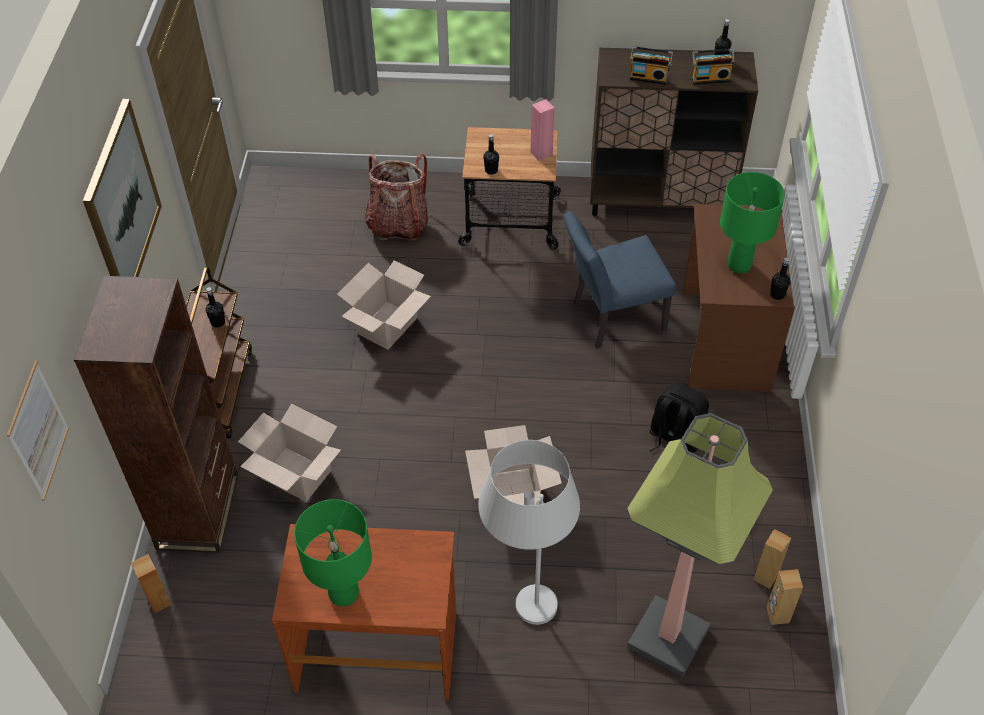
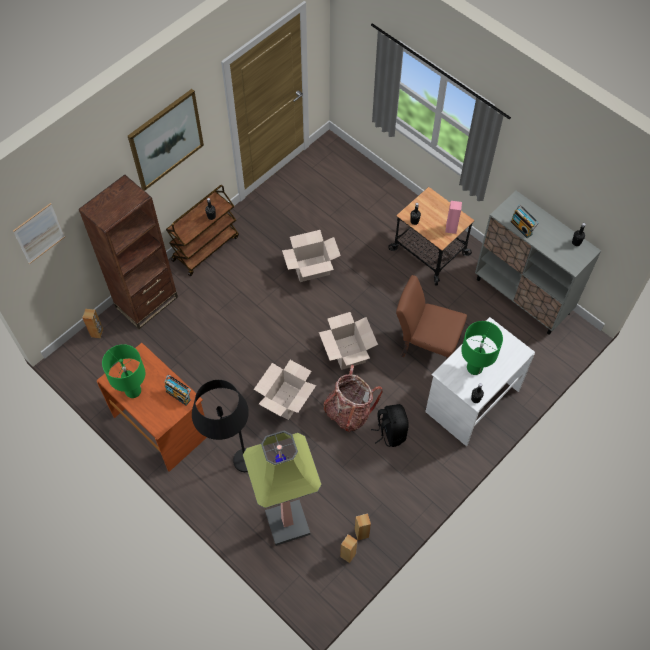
camera: 40 degrees right, 10 degrees up
cardboard box [238,404,341,502] -> cardboard box moved to [319,312,378,370]
backpack [365,153,428,240] -> backpack moved to [323,364,383,432]
white floor lamp [478,440,580,625] -> black floor lamp [192,380,249,472]
blue chair [563,211,676,349] -> brown chair [396,275,467,360]
brown cabinet [590,48,758,216] -> grey cabinet [475,191,601,335]
brown desk [683,204,795,392] -> white desk [425,317,535,446]
radio [692,49,735,85] -> radio moved to [164,375,191,405]

